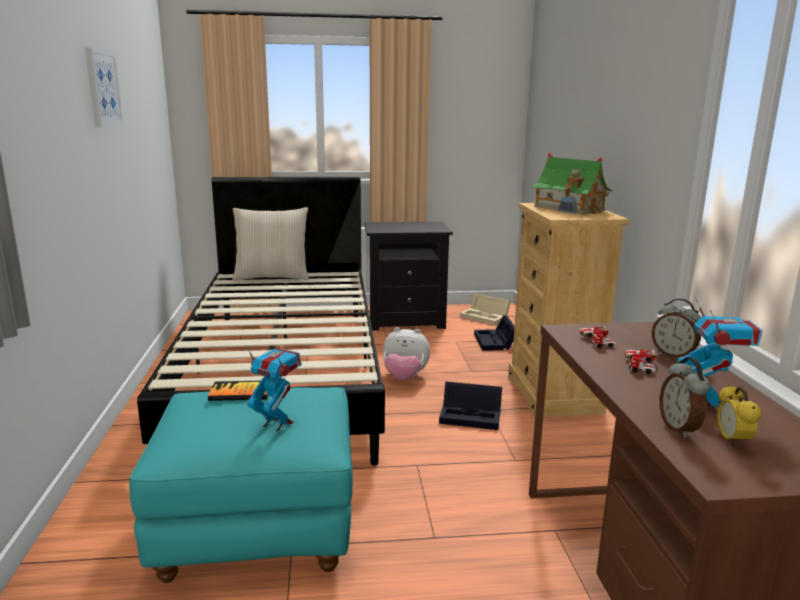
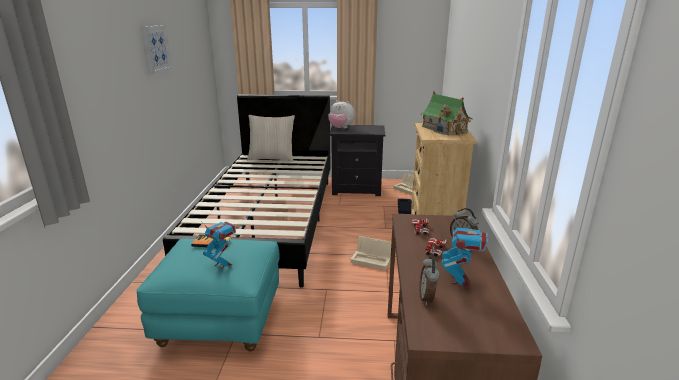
camera: 10 degrees right, 5 degrees up
plush toy [383,327,430,380] -> plush toy moved to [328,100,355,128]
black storage box [439,381,502,430] -> beige storage box [350,236,391,270]
alarm clock [717,385,761,448] -> none

